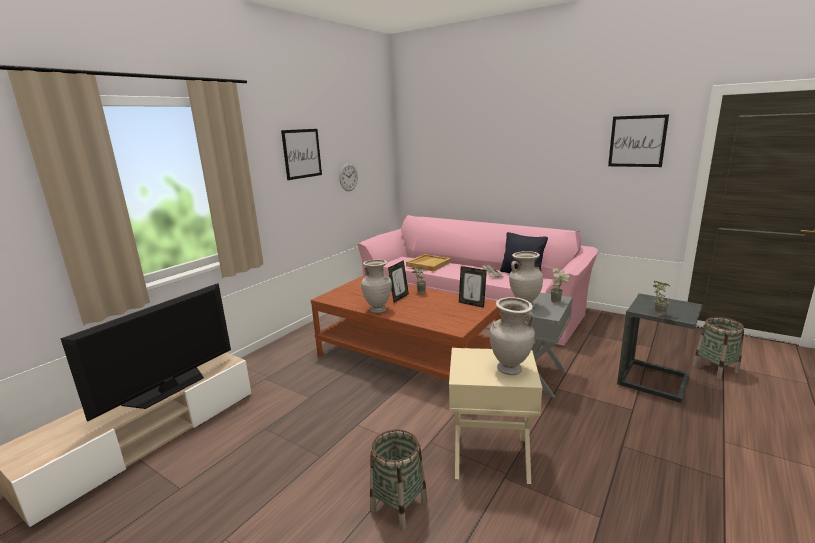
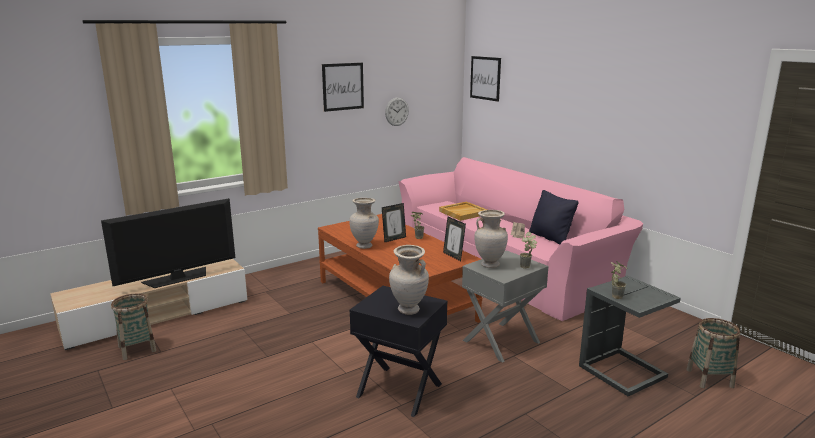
camera: 20 degrees right, 0 degrees up
basket [370,429,427,530] -> basket moved to [111,294,156,360]
beige side table [449,348,542,484] -> black side table [350,286,448,417]
picture [608,114,669,167] -> picture moved to [470,56,501,102]

